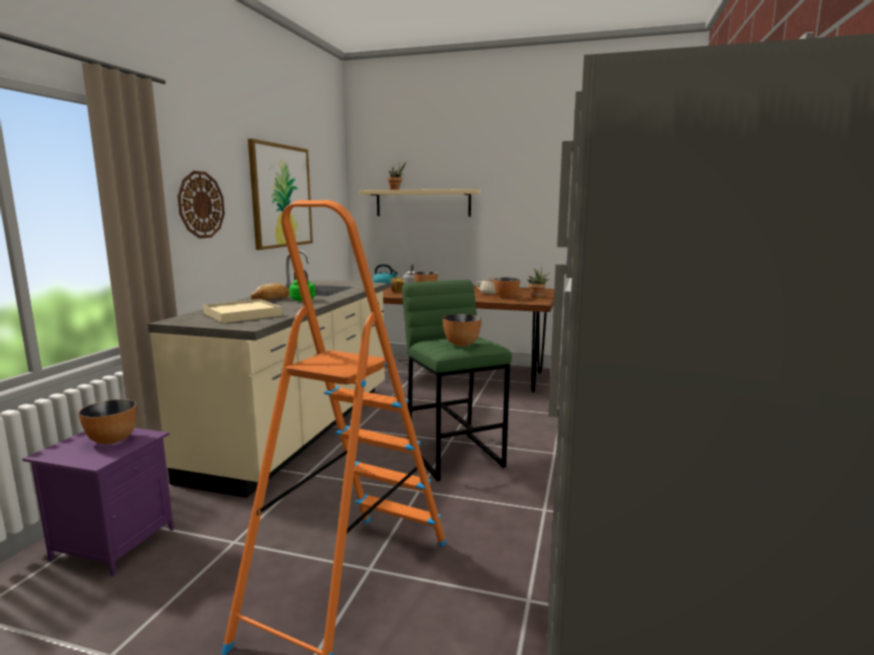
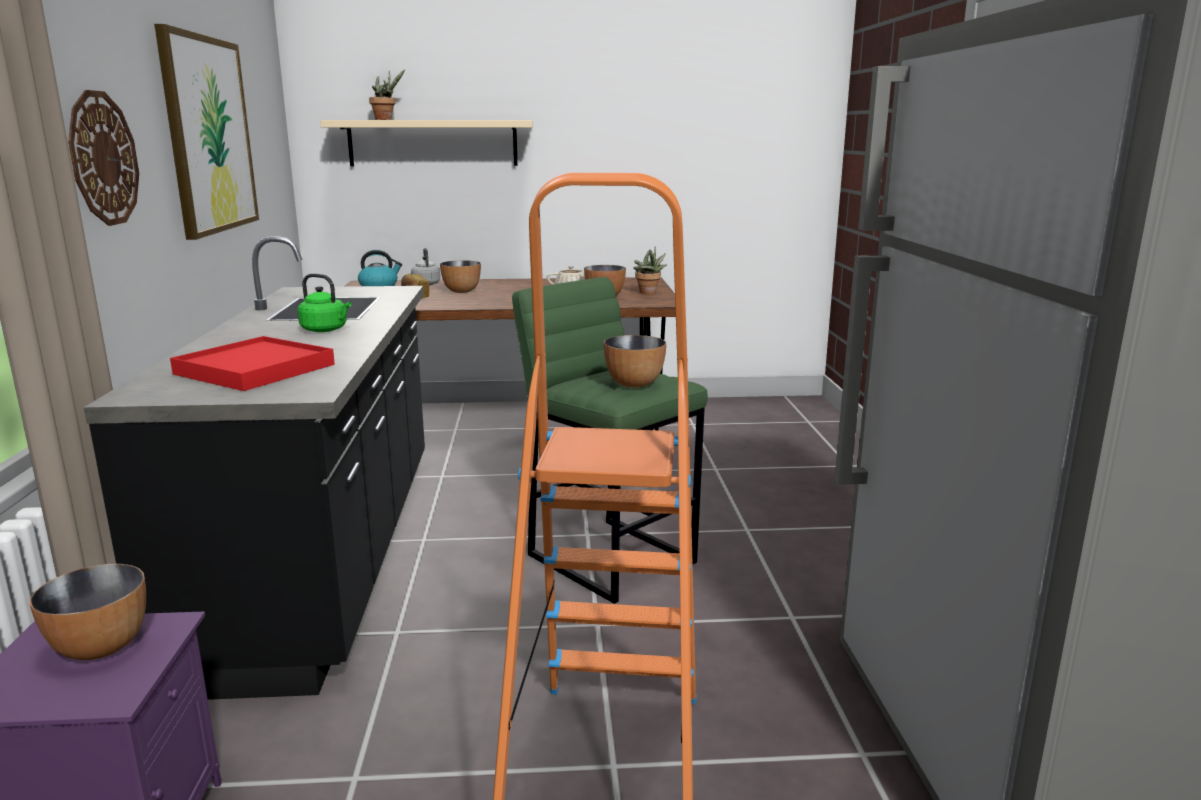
camera: 20 degrees left, 5 degrees up
beige counter [148,250,388,498] -> black counter [84,236,425,700]
beige tray [203,299,282,323] -> red tray [170,336,335,391]
bread [250,283,290,300] -> none

